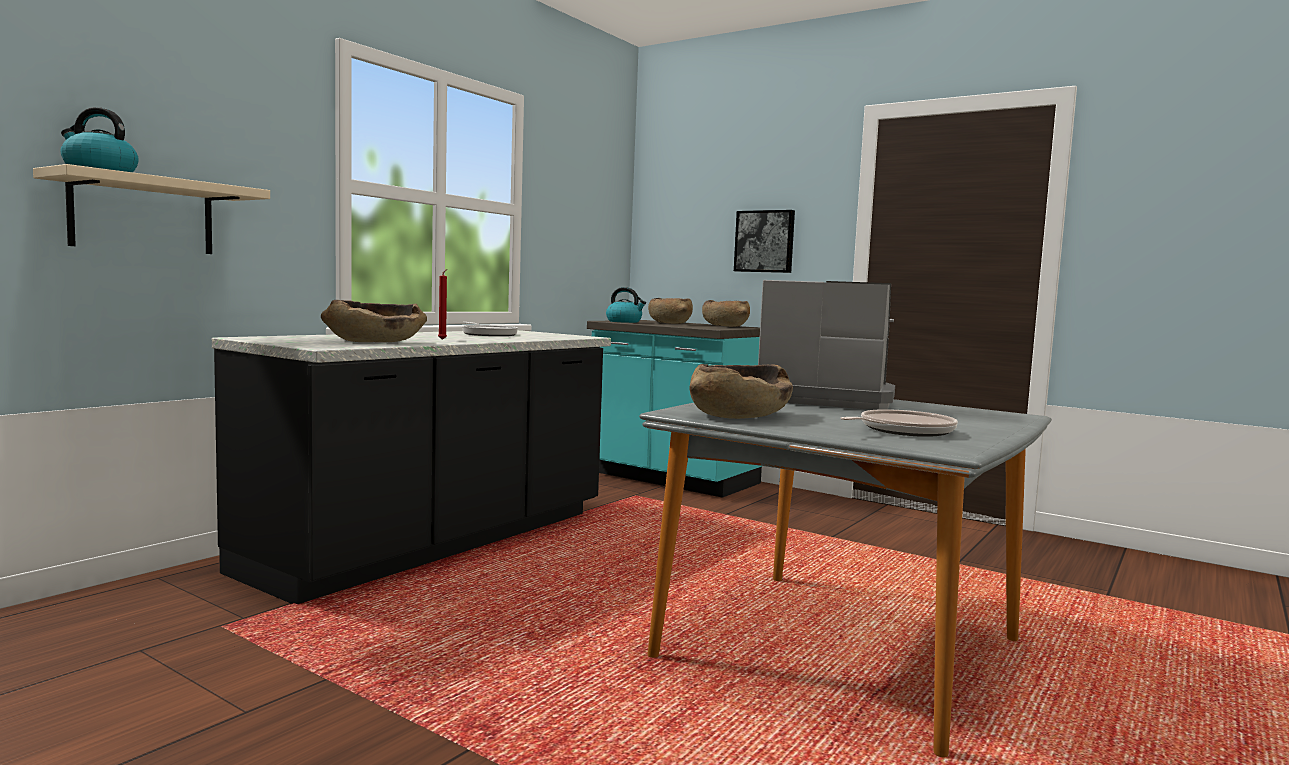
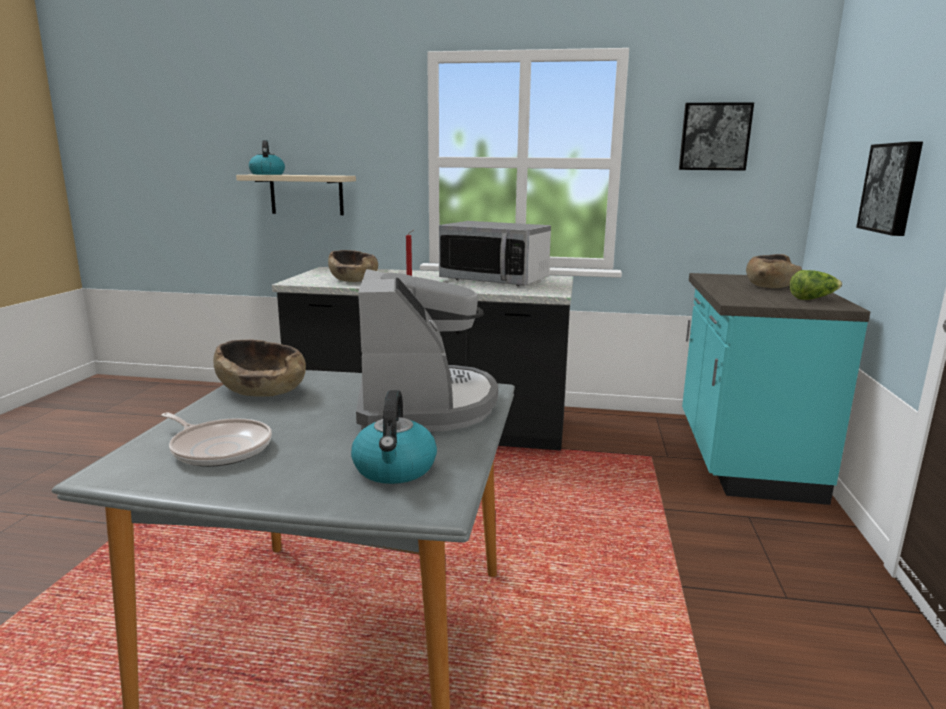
camera: 65 degrees right, 10 degrees up
frying pan [462,322,518,336] -> microwave [439,221,551,286]
kettle [606,287,646,323] -> kettle moved to [351,390,437,484]
brown bowl [702,300,750,327] -> lettuce [790,270,842,300]
none -> picture [679,102,754,171]

